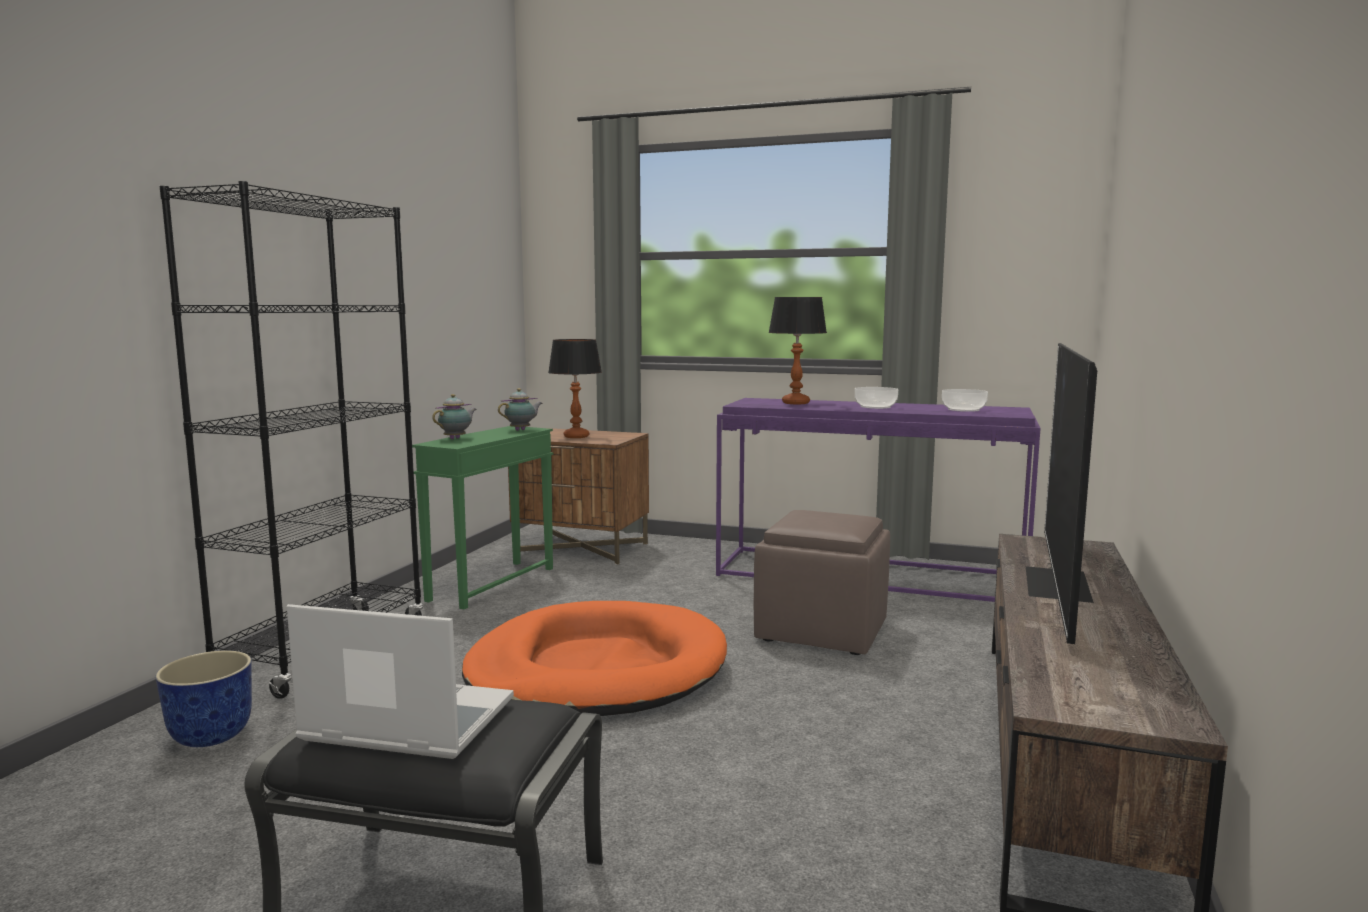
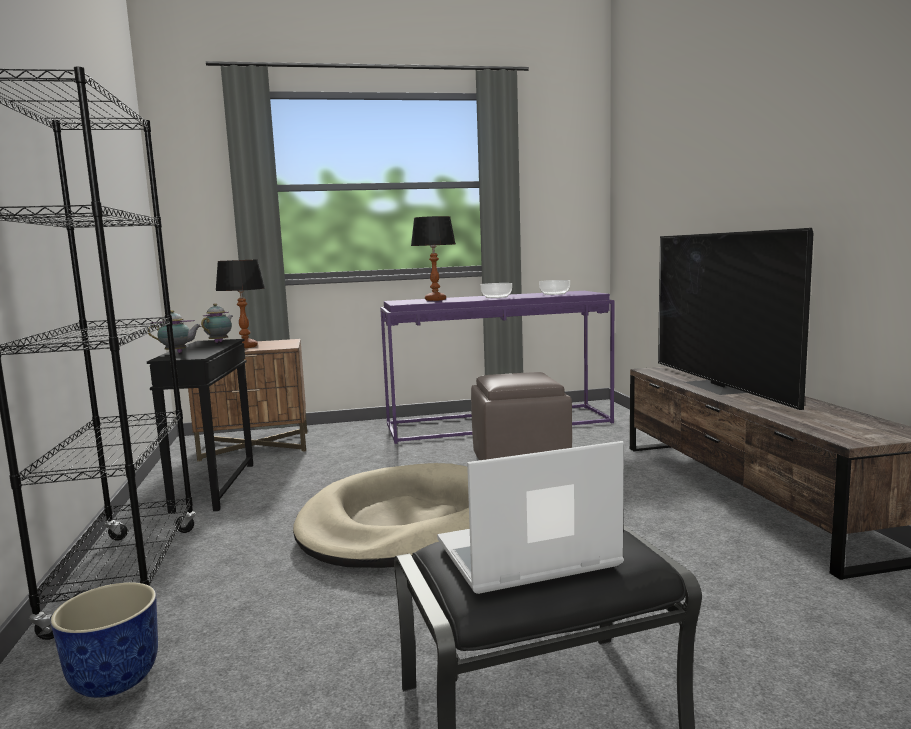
camera: 30 degrees left, 0 degrees up
green side table [412,426,553,609] -> black side table [147,339,253,513]
teapot [432,394,477,439] -> teapot turned 75 degrees clockwise [148,310,201,353]
orange dog bed [462,601,727,716] -> beige dog bed [293,463,470,568]

